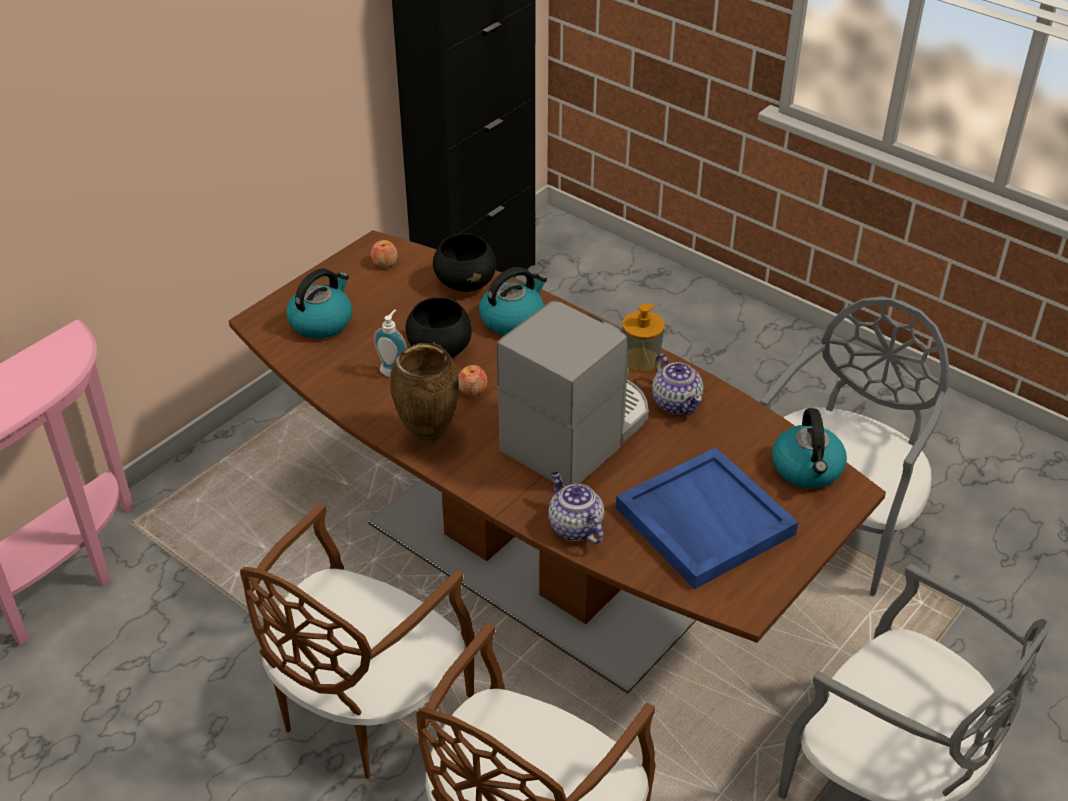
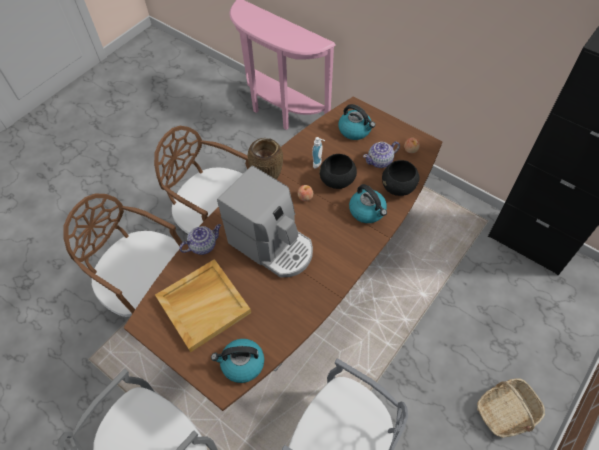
camera: 90 degrees right, 15 degrees up
blue tray [616,447,798,589] -> beige tray [155,259,251,352]
soap dispenser [622,304,664,372] -> none
teapot [652,354,703,415] -> teapot moved to [363,141,400,168]
none -> basket [477,378,545,438]

